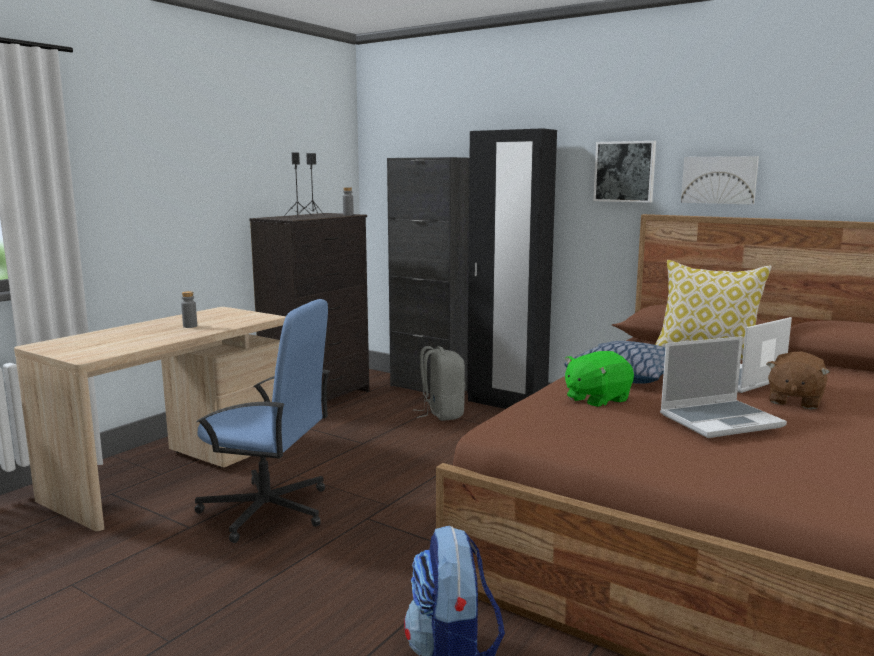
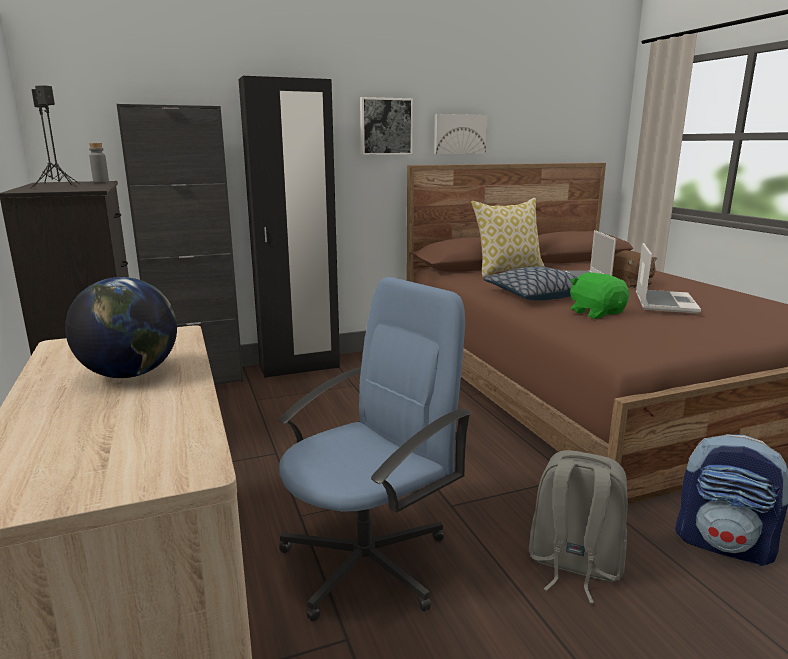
camera: 55 degrees left, 5 degrees up
grey bottle [181,291,197,328] -> globe [65,277,177,378]
grey backpack [413,346,465,421] -> grey backpack moved to [529,450,628,603]
green plush toy [565,351,634,407] -> green plush toy turned 150 degrees clockwise [570,272,629,319]

